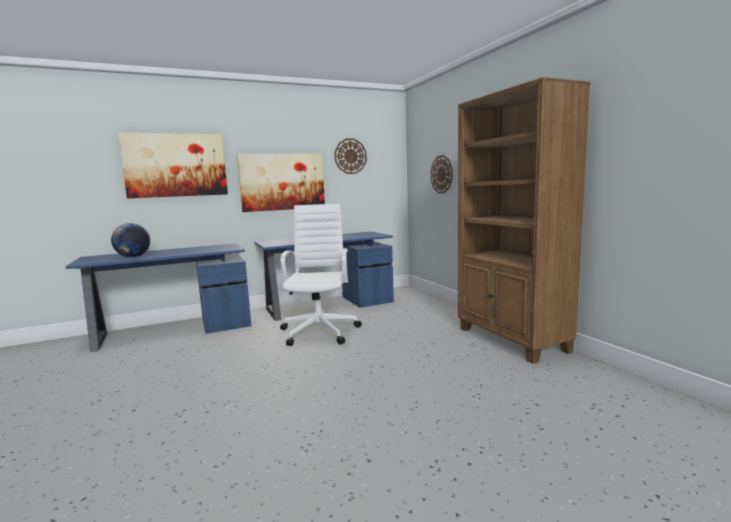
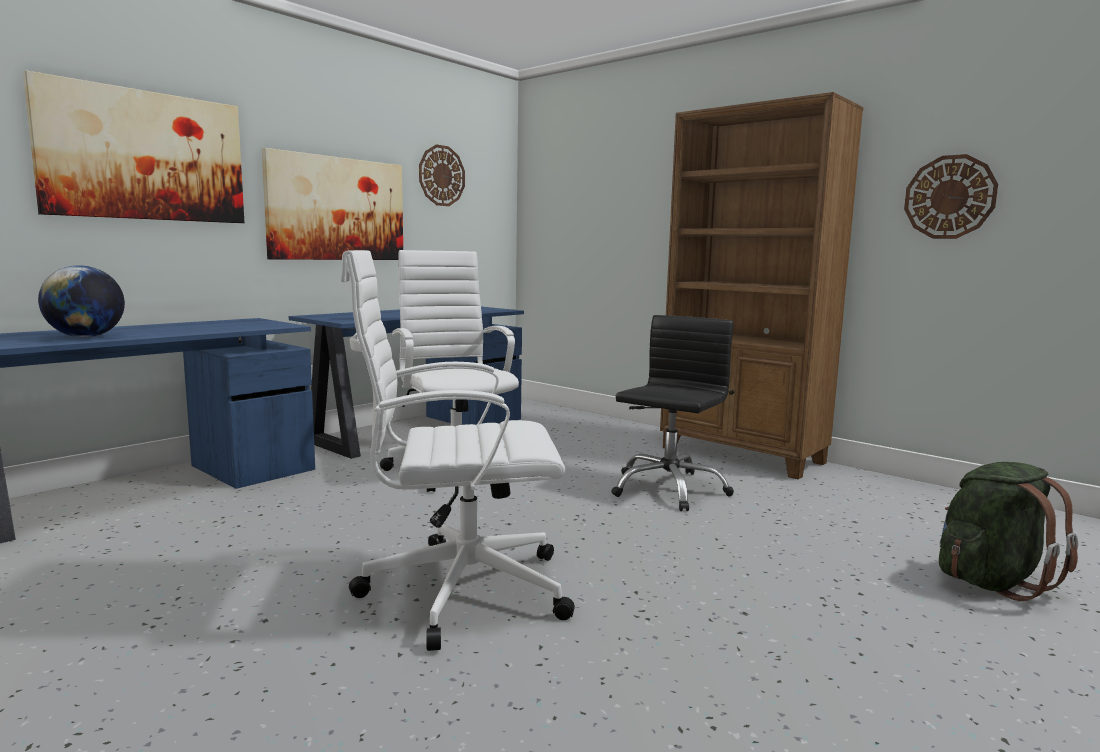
camera: 25 degrees left, 0 degrees up
wall clock [431,155,453,193] -> wall clock moved to [904,154,998,239]
none -> white office chair [341,250,575,651]
none -> black office chair [611,315,734,511]
none -> green backpack [939,462,1078,601]

